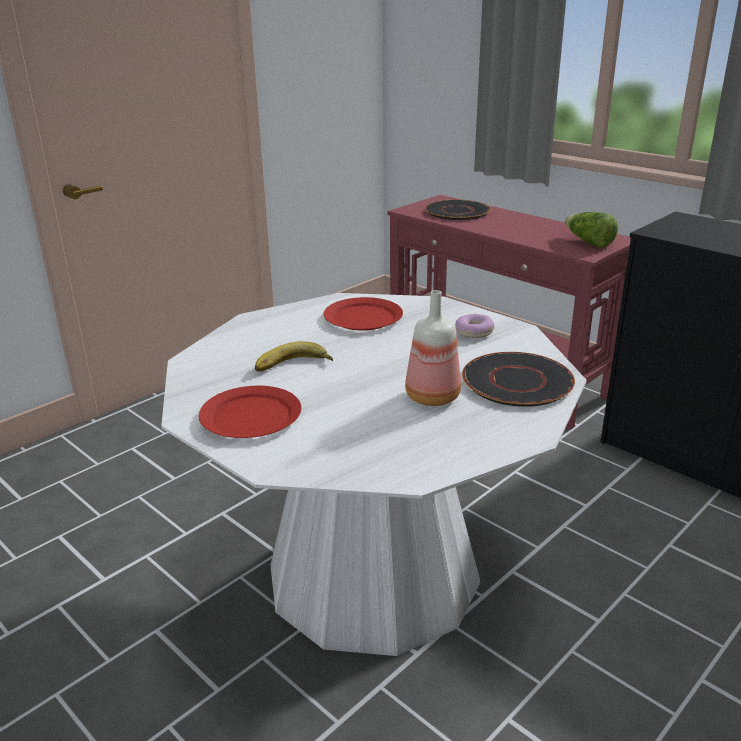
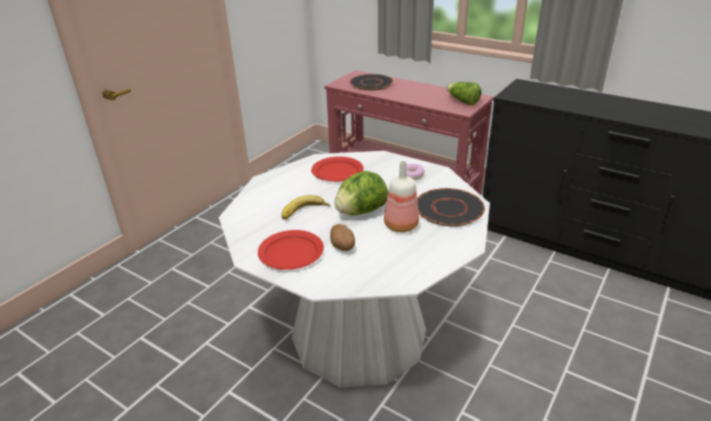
camera: 10 degrees left, 5 degrees up
none -> potato [330,224,355,251]
none -> lettuce [335,171,388,216]

